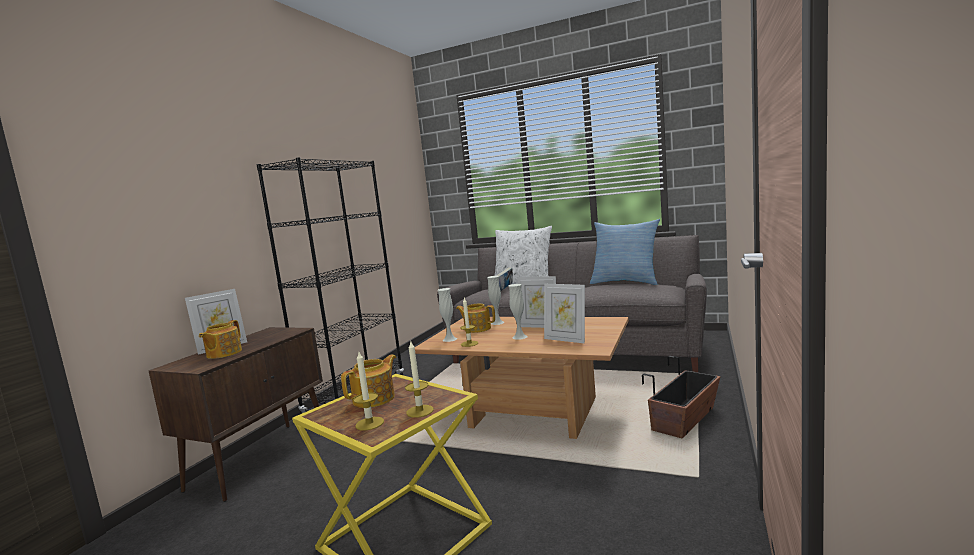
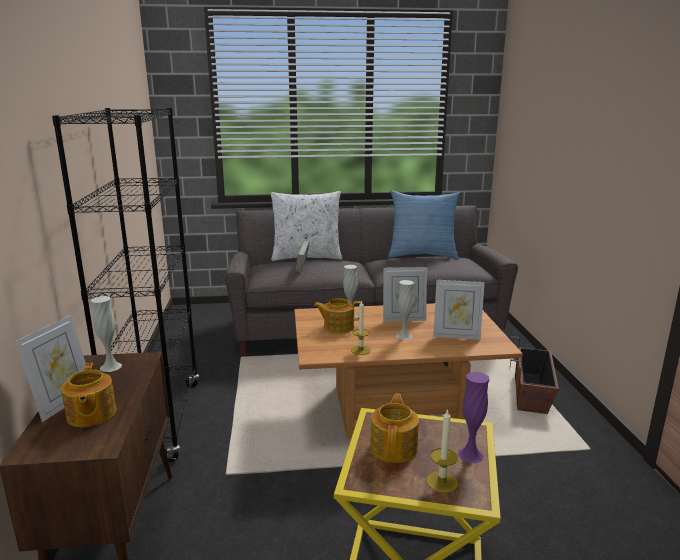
camera: 30 degrees left, 10 degrees up
candle [405,340,434,418] -> purple vase [458,372,489,463]
white vase [438,288,457,342] -> white vase moved to [91,296,122,372]

